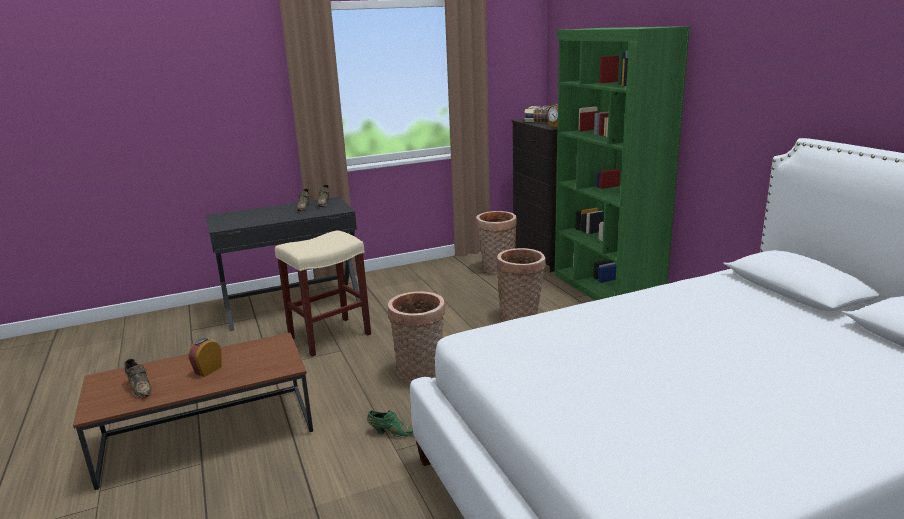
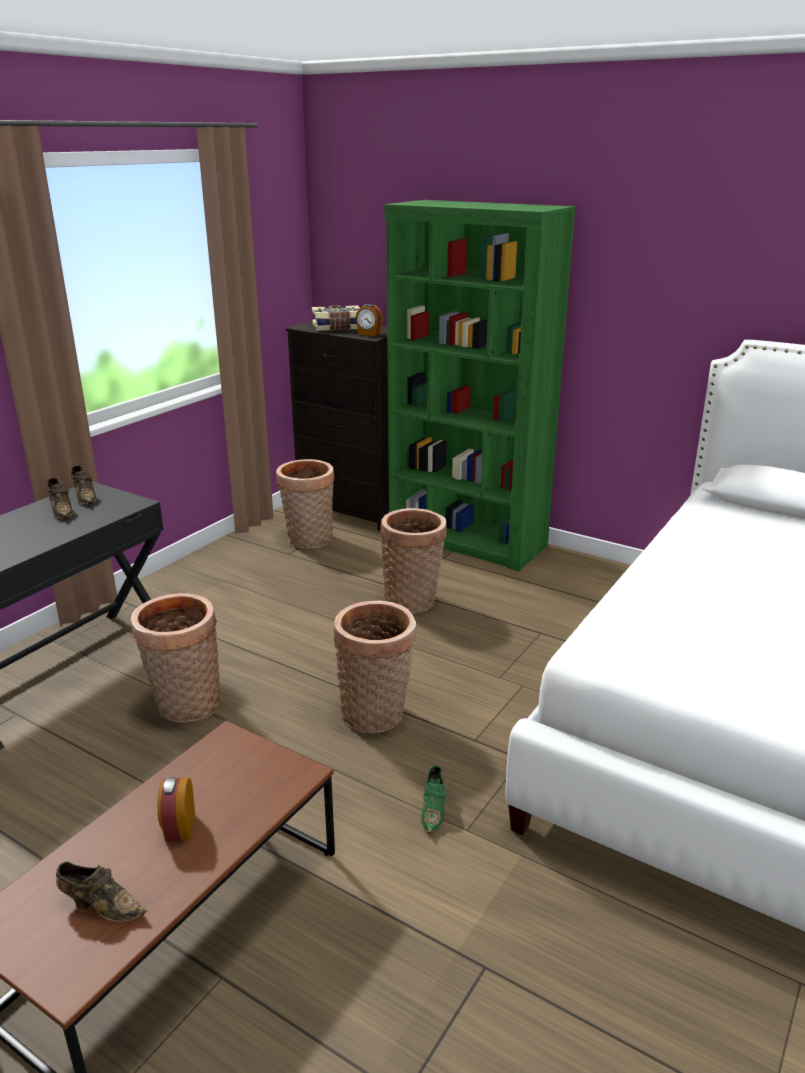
camera: 35 degrees left, 5 degrees up
beige stool [275,231,371,356] -> basket [131,593,221,723]
green shoe [367,410,413,437] -> green shoe turned 120 degrees clockwise [421,765,447,834]

